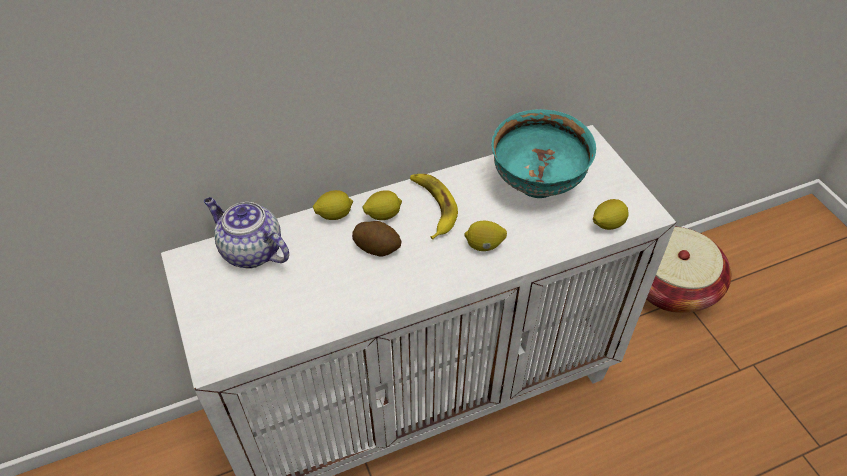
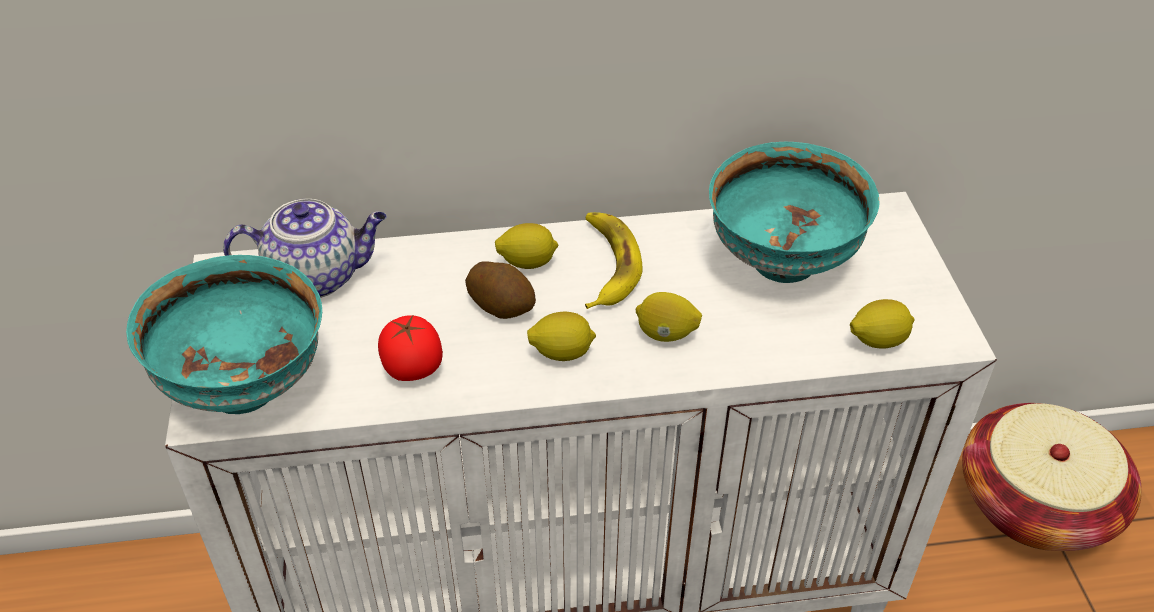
camera: 15 degrees right, 5 degrees down
teapot [204,197,289,269] -> teapot turned 120 degrees clockwise [223,199,387,298]
lemon [313,190,353,220] -> lemon moved to [527,312,596,361]
none -> turquoise bowl [126,255,322,414]
none -> tomato [378,314,443,381]

